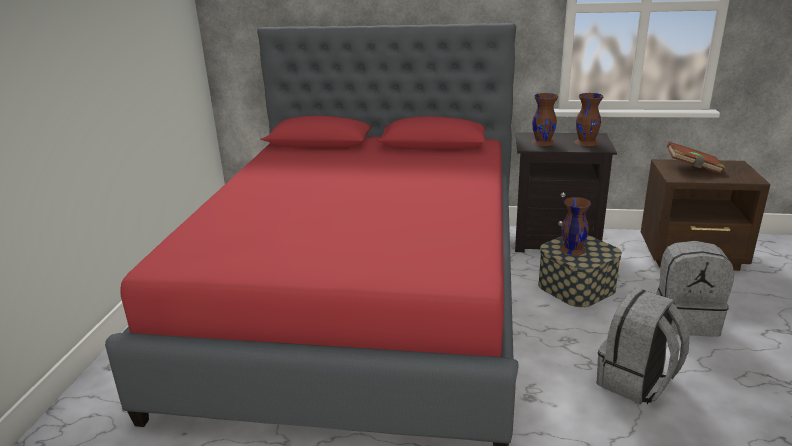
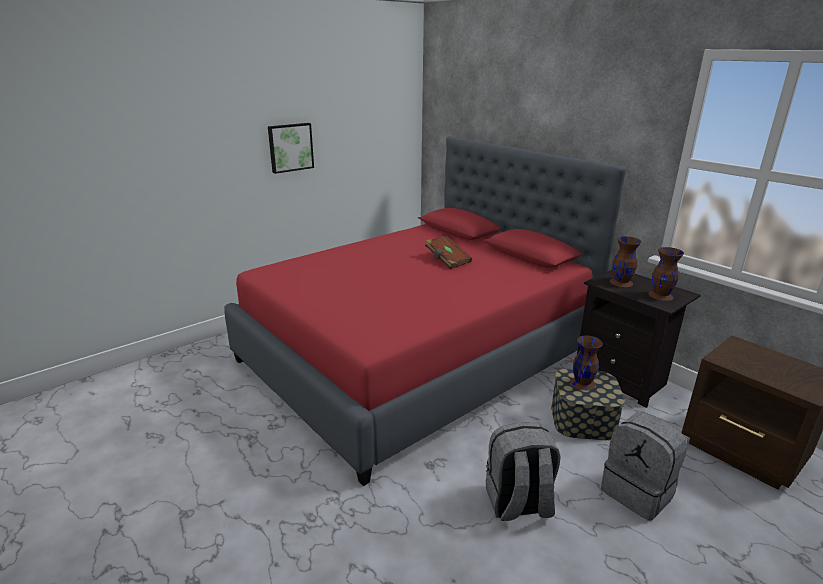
camera: 40 degrees right, 0 degrees up
brown book [667,142,725,174] -> brown book moved to [425,236,472,269]
none -> picture [268,123,314,174]

